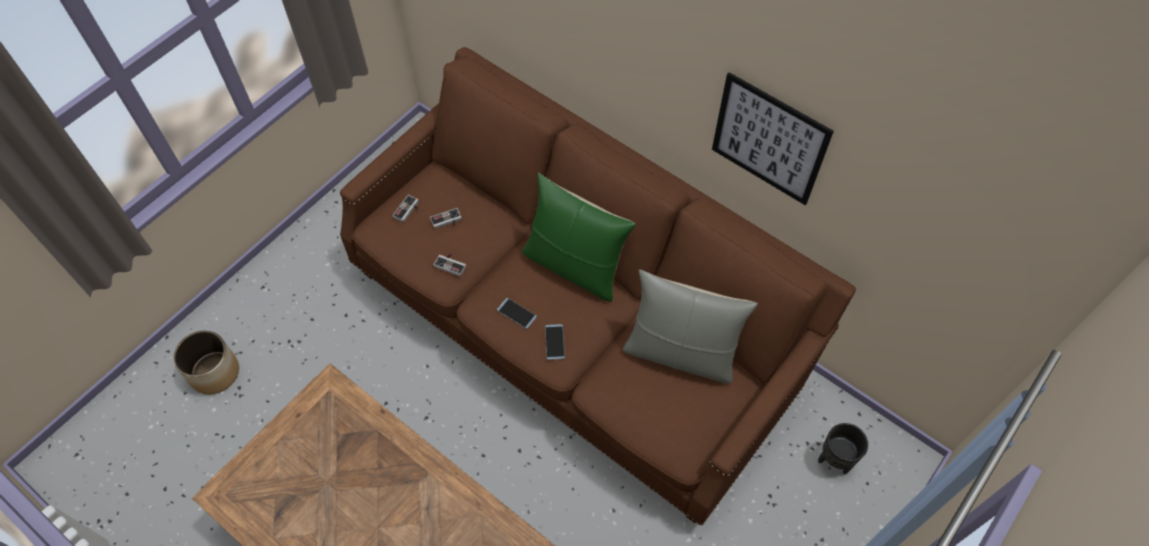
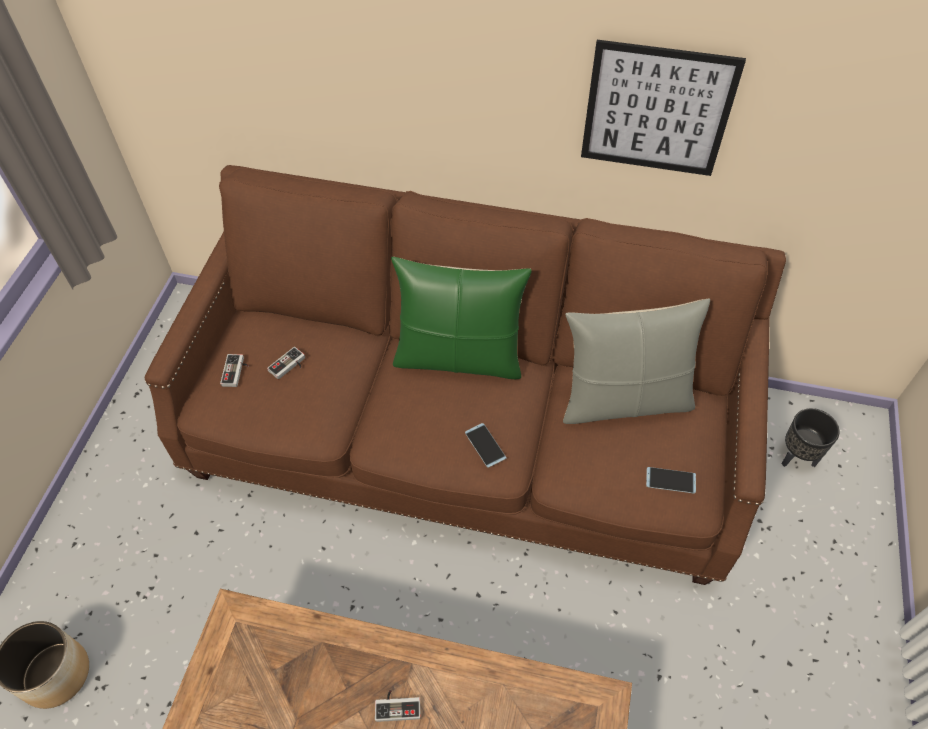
camera: 25 degrees left, 5 degrees down
game controller [433,254,466,277] -> game controller moved to [375,690,421,722]
phone [497,298,537,329] -> phone moved to [646,467,696,494]

